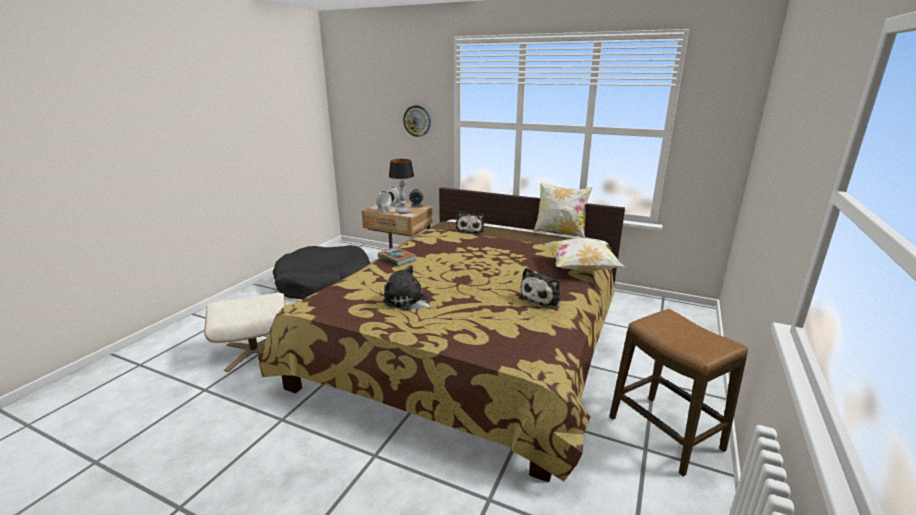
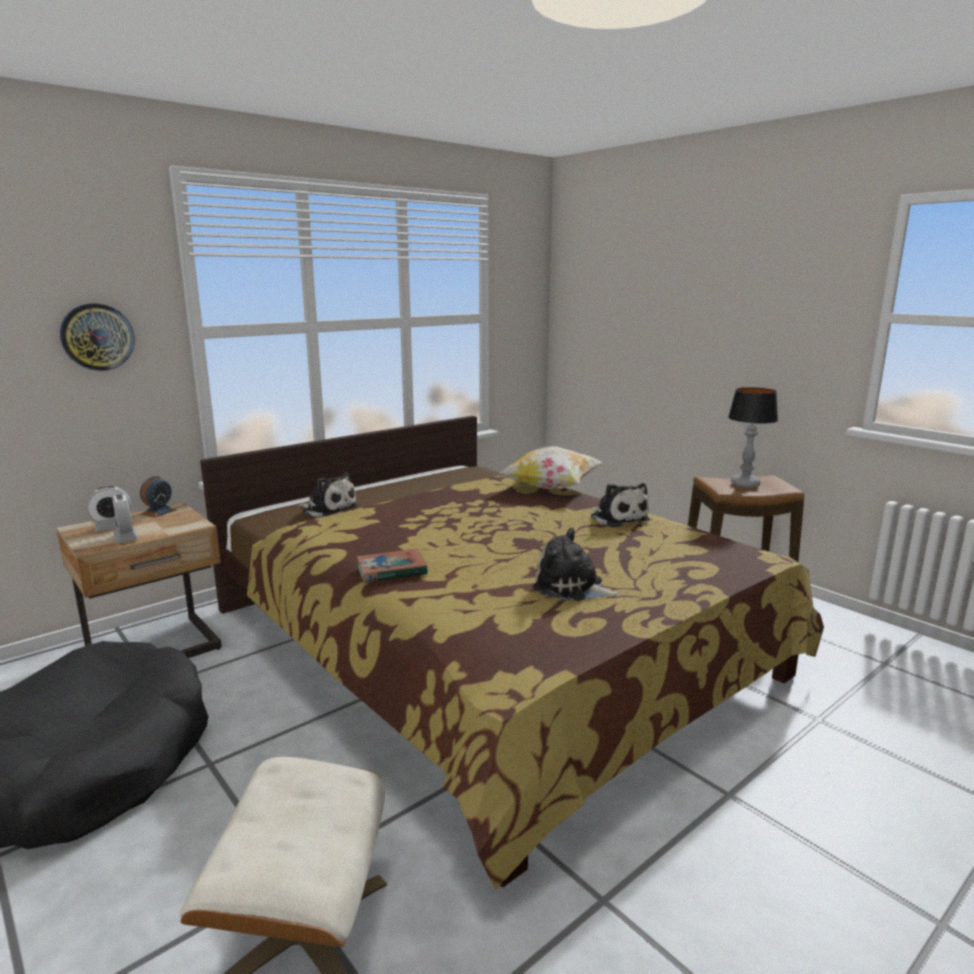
camera: 65 degrees left, 5 degrees down
plush toy [383,265,434,311] -> plush toy turned 60 degrees clockwise [533,528,621,602]
table lamp [389,159,414,214] -> table lamp moved to [728,387,778,488]
pillow [533,183,592,238] -> none

